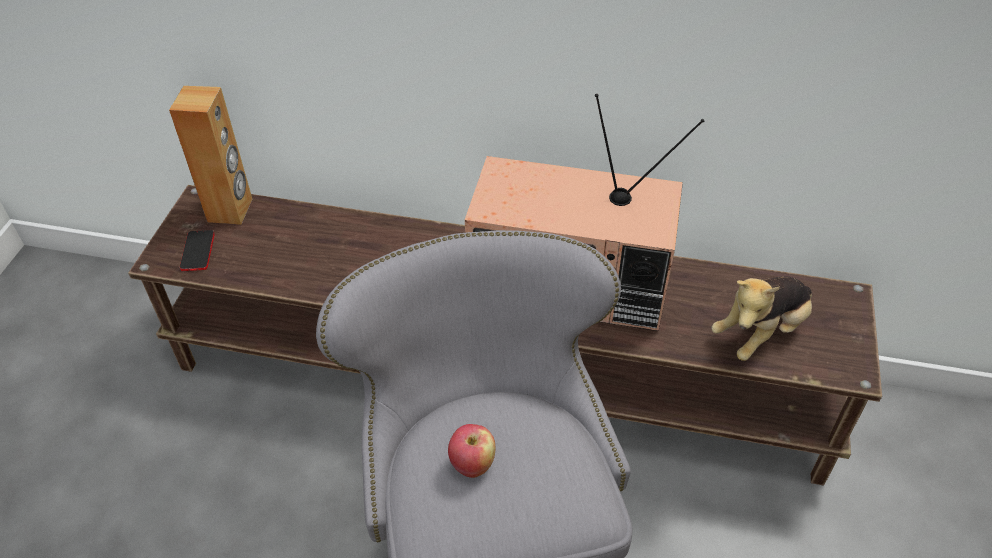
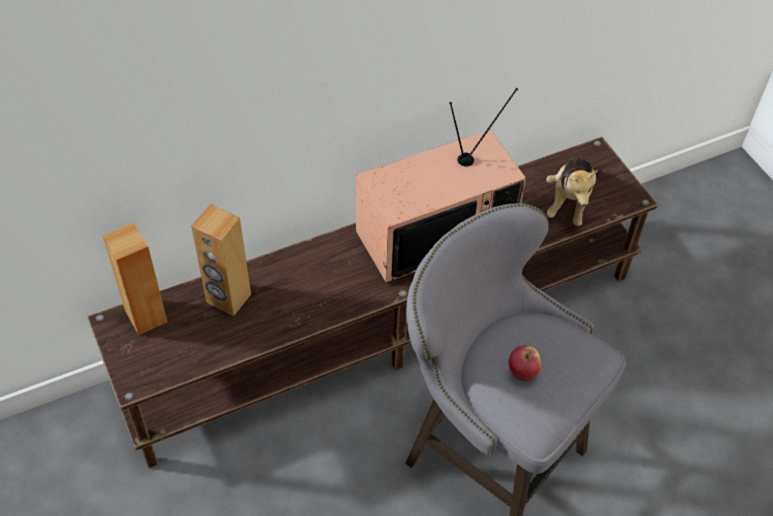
camera: 40 degrees left, 5 degrees up
phone [180,230,215,271] -> none
none -> brown speaker [191,204,251,316]

